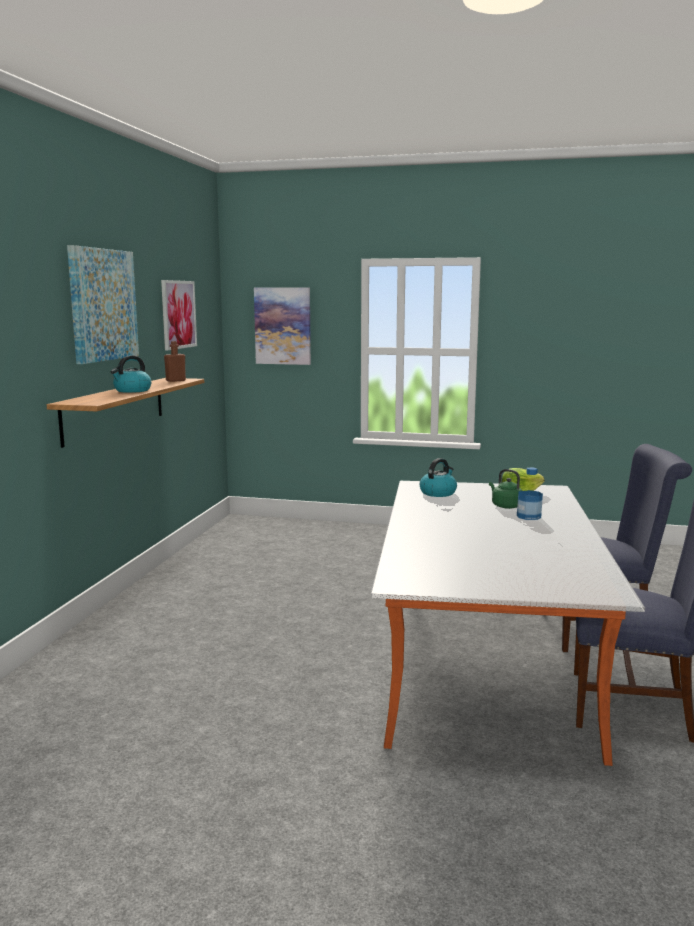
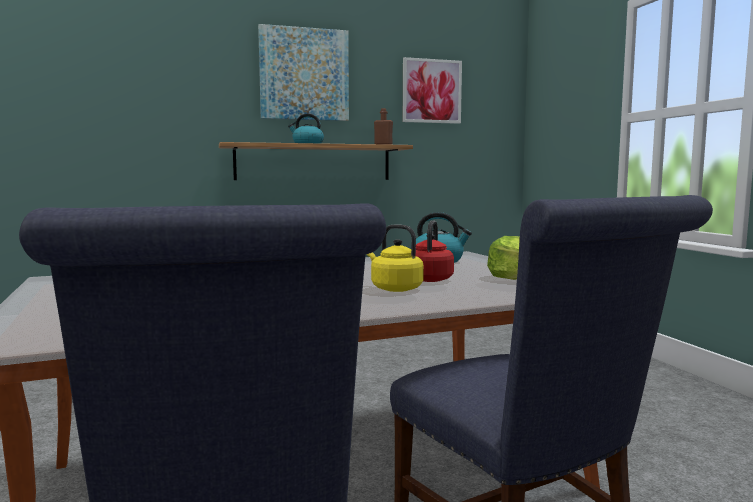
camera: 60 degrees right, 5 degrees down
picture [254,287,311,365] -> none
green kettle [489,469,523,509] -> red kettle [416,220,454,282]
bottle [517,467,543,520] -> yellow kettle [367,225,424,292]

